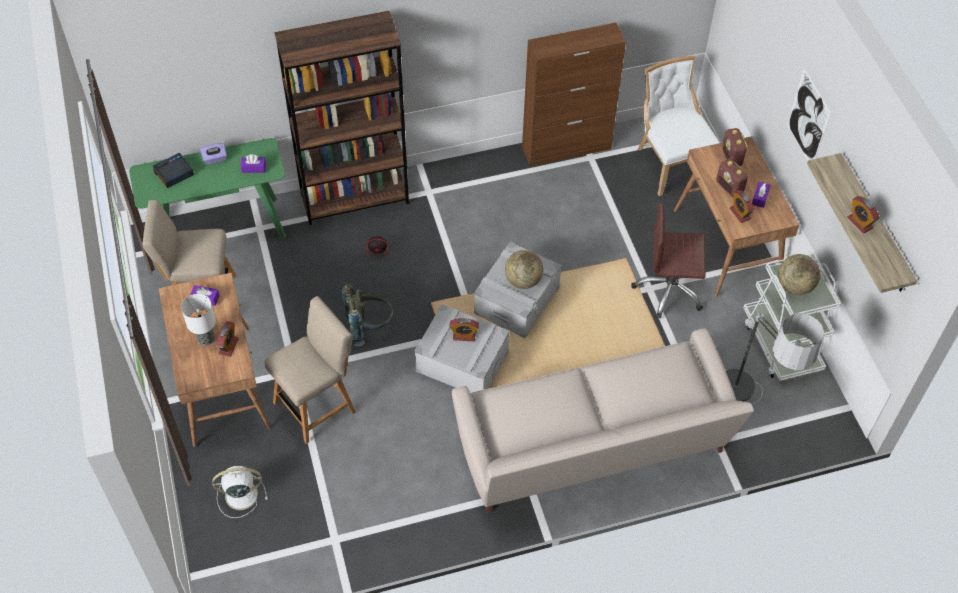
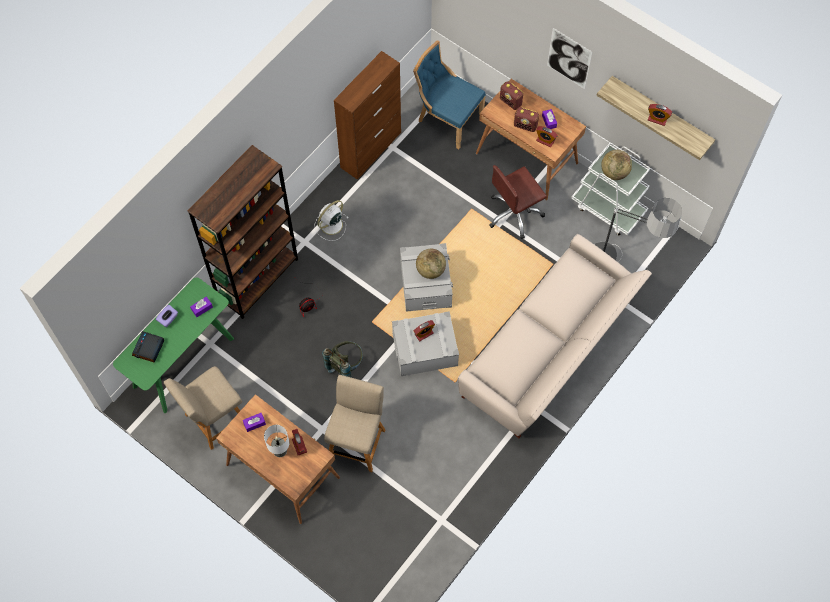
camera: 35 degrees left, 10 degrees up
white fan [212,466,267,518] -> white fan moved to [314,200,348,241]
white chair [638,55,720,196] -> blue chair [413,40,486,149]

